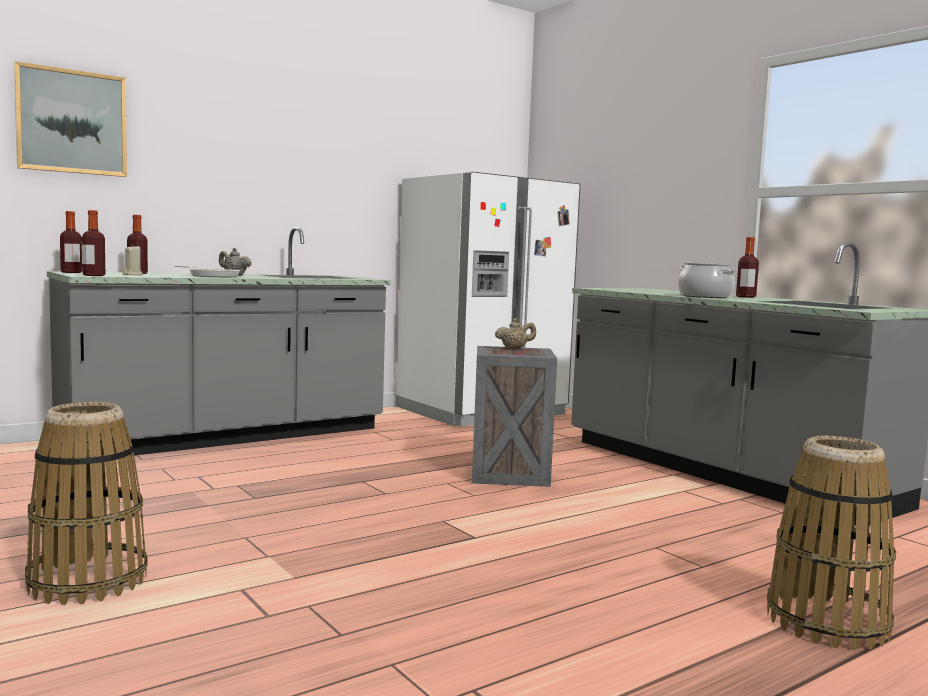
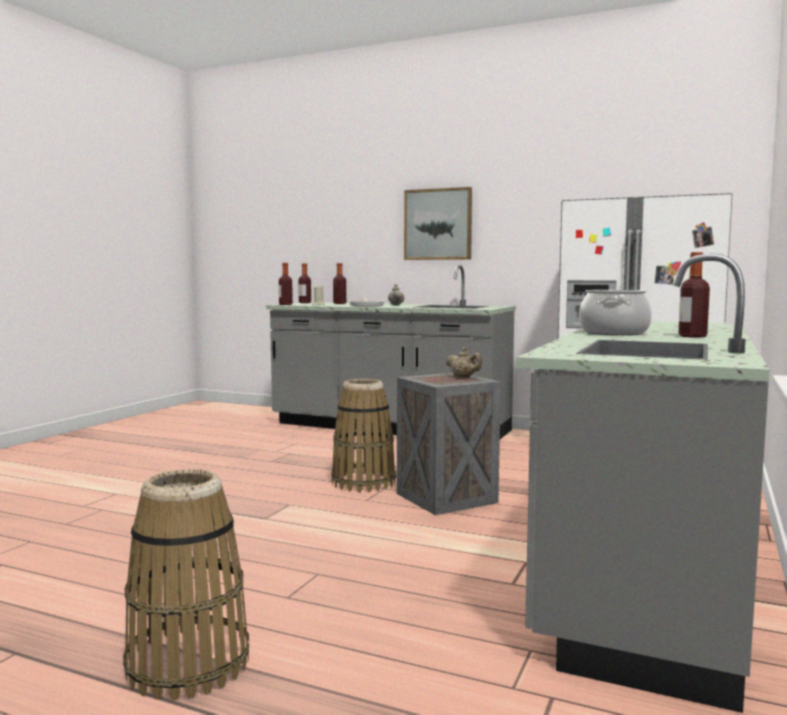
camera: 60 degrees right, 0 degrees up
picture [14,61,127,177] -> picture moved to [404,187,472,260]
basket [25,402,148,605] -> basket moved to [332,379,396,493]

